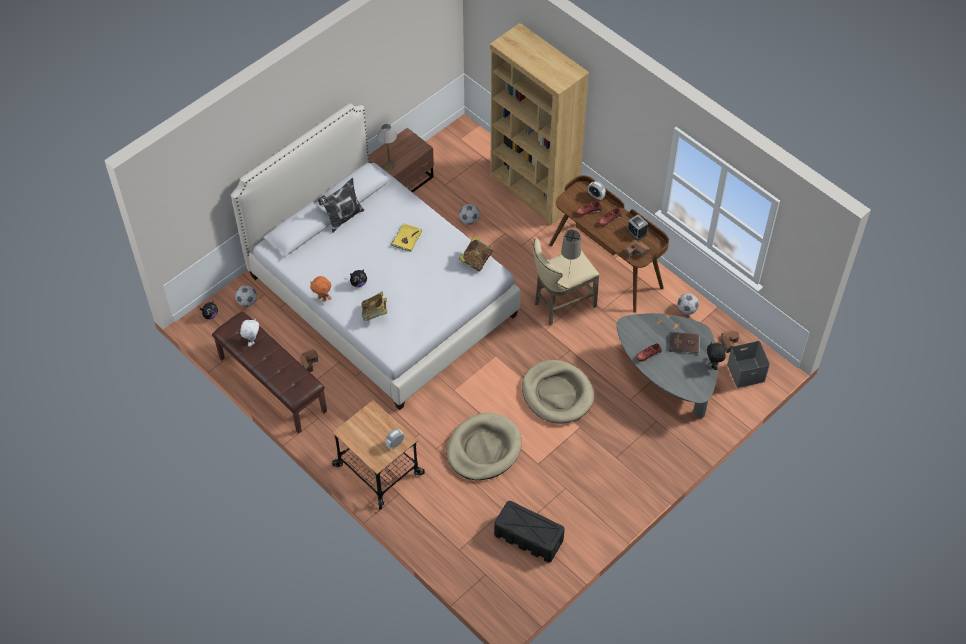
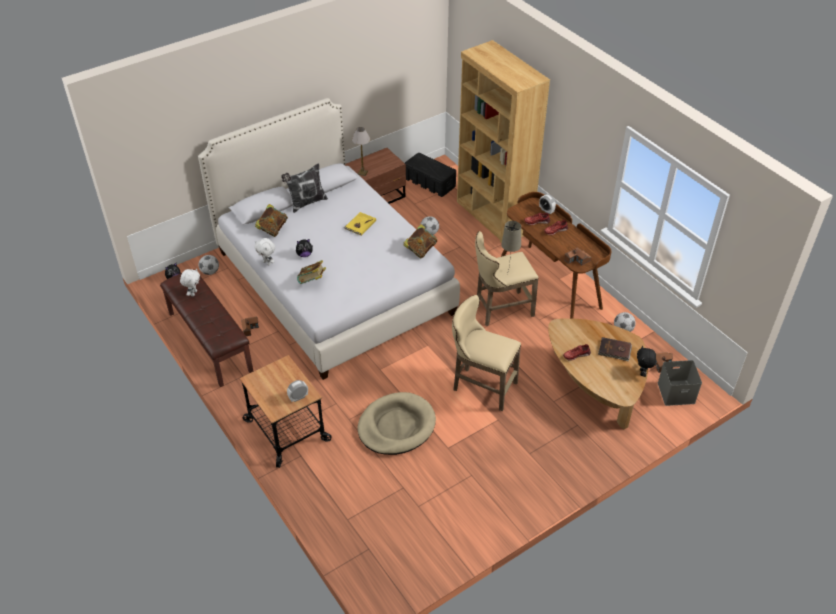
camera: 10 degrees right, 10 degrees down
orange plush toy [310,276,331,301] -> white plush toy [255,238,275,265]
black storage box [494,501,565,562] -> black storage box moved to [405,153,456,197]
beige dog bed [522,360,594,423] -> beige stool [452,295,521,411]
grey coffee table [616,313,718,419] -> brown coffee table [548,318,648,430]
alarm clock [626,214,648,241] -> none
none -> book [255,204,288,237]

